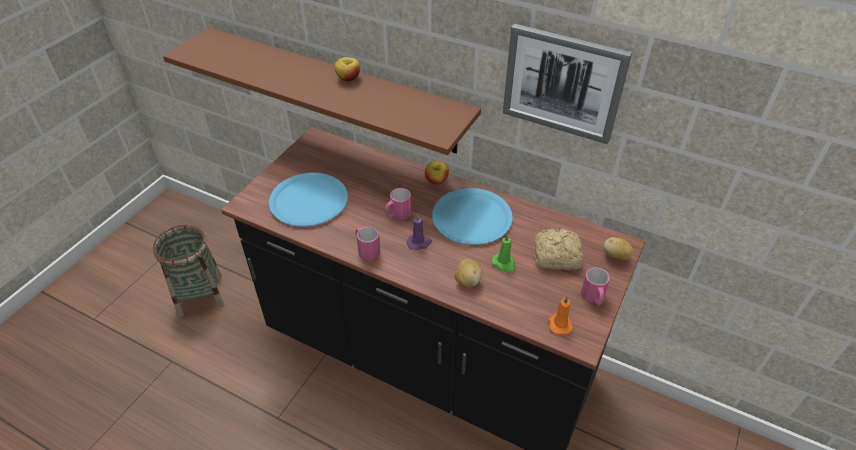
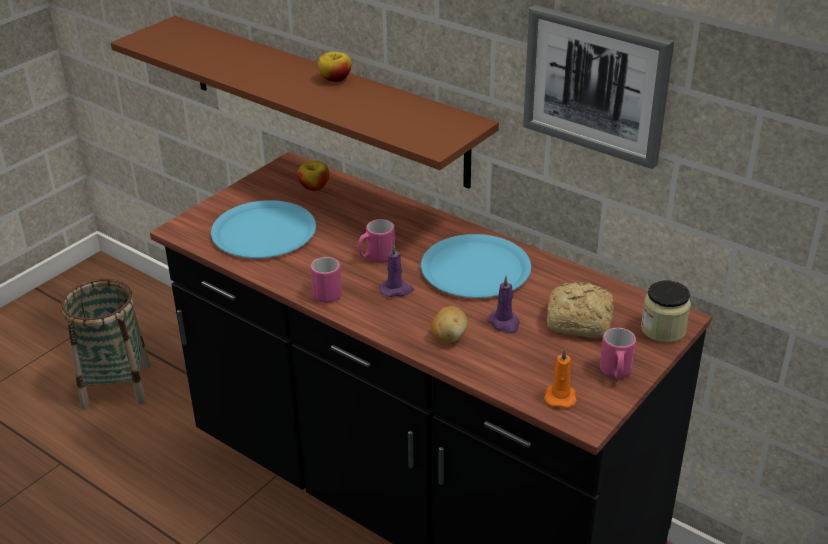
camera: 10 degrees right, 10 degrees down
apple [425,160,449,184] -> apple moved to [297,161,329,191]
green candle [492,234,515,273] -> purple candle [488,276,520,334]
potato [604,237,633,261] -> jar [641,280,691,343]

